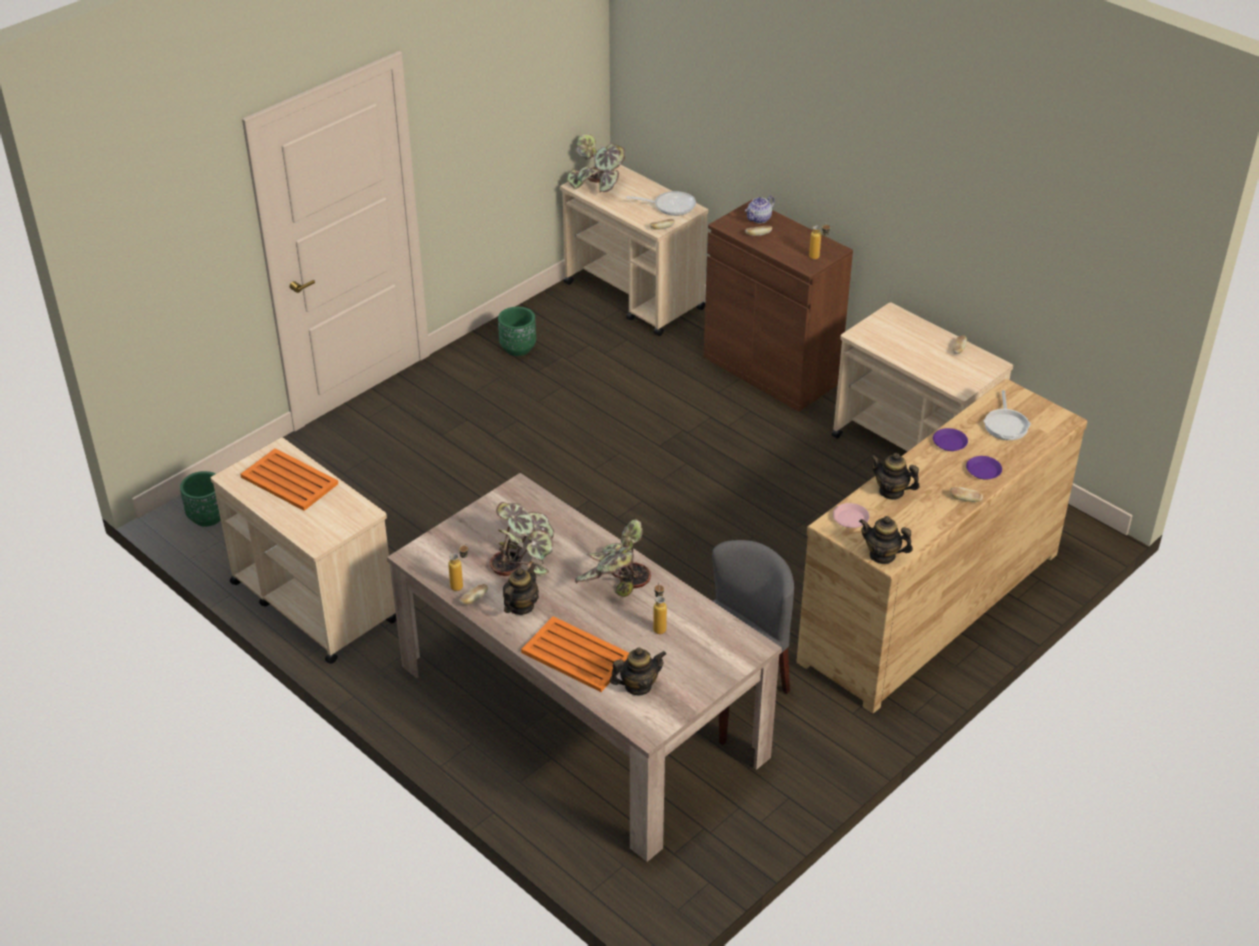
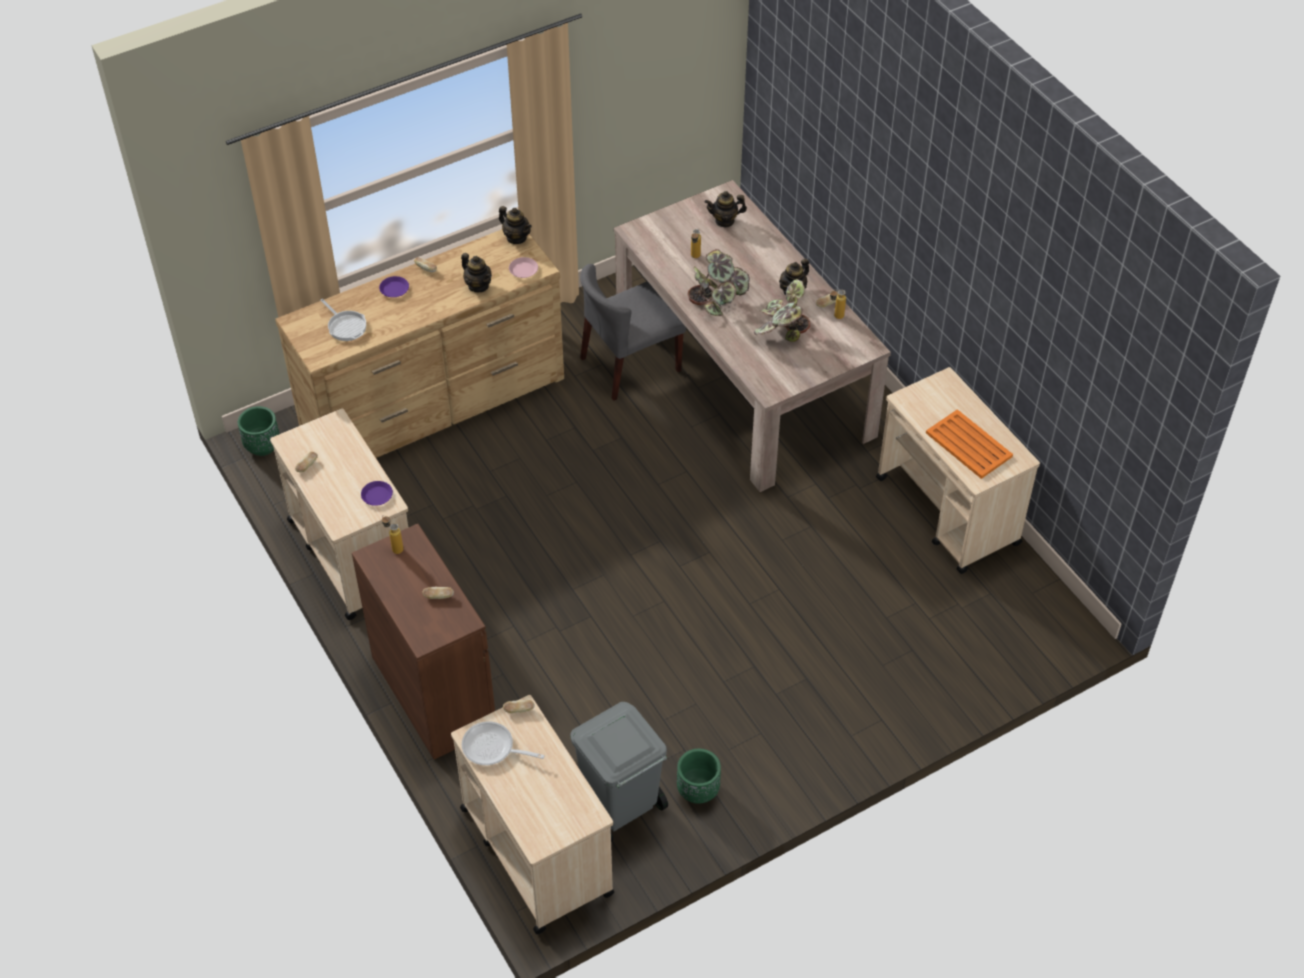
camera: 165 degrees left, 10 degrees up
green planter [180,471,221,527] -> green planter moved to [238,406,279,456]
orange tray [521,616,629,692] -> none
potted plant [567,134,625,192] -> none
teapot [745,196,775,223] -> none
purple plate [933,428,968,451] -> purple plate moved to [361,481,393,506]
frying pan [983,390,1031,440] -> frying pan turned 120 degrees clockwise [320,299,366,341]
none -> grey trash can [570,702,668,841]

